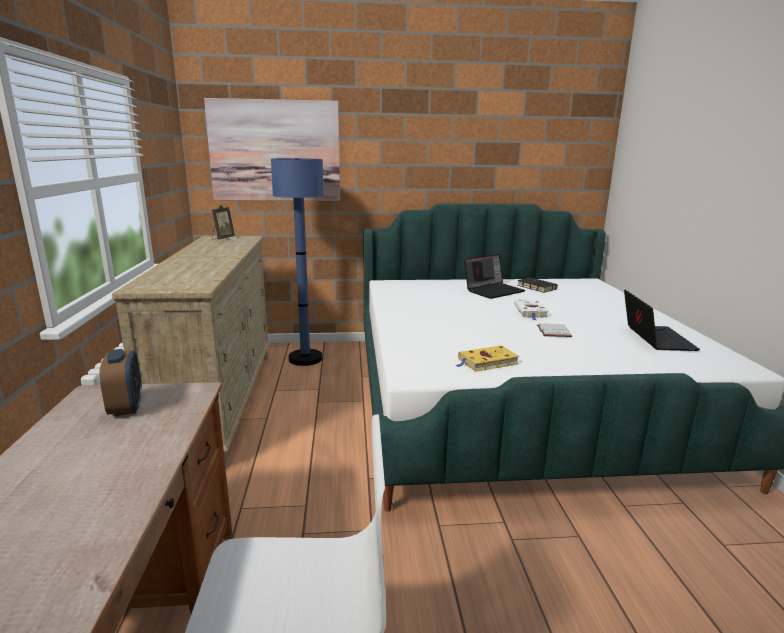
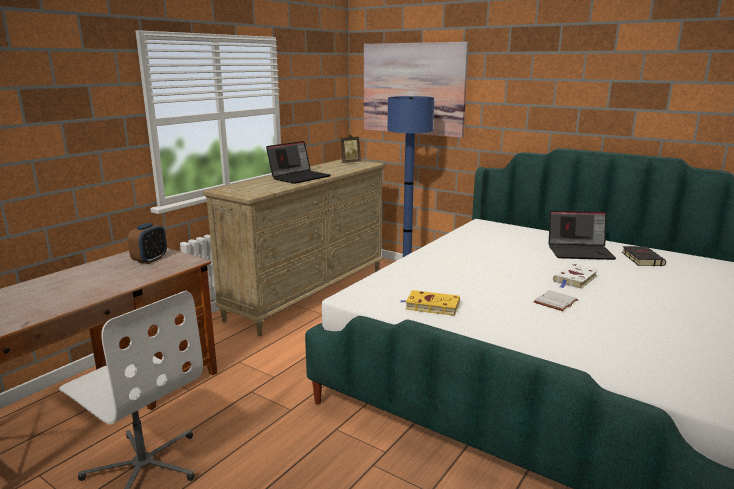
camera: 40 degrees right, 0 degrees up
laptop [624,290,700,351] -> laptop moved to [266,141,331,184]

